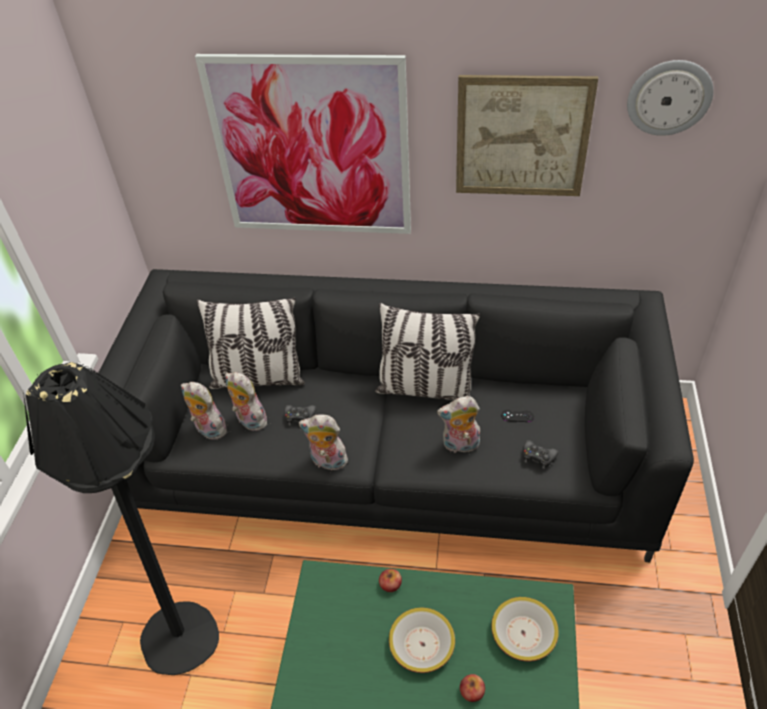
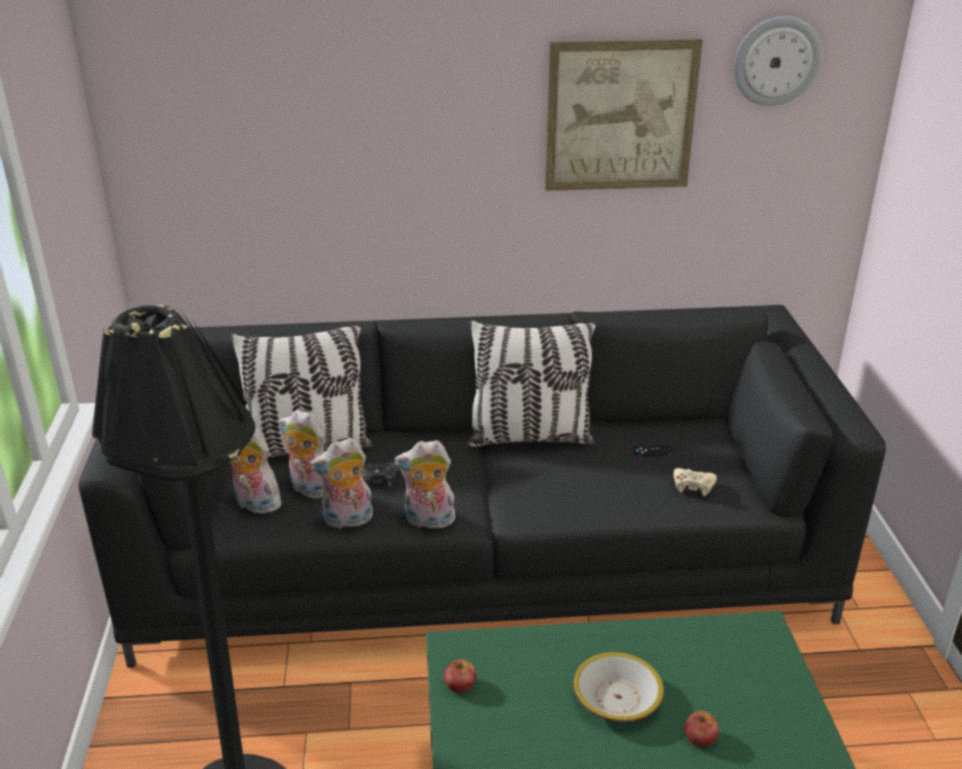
camera: 15 degrees left, 15 degrees down
picture [195,54,411,234] -> none
apple [379,569,402,592] -> apple moved to [444,659,476,693]
plush toy [437,396,480,453] -> plush toy moved to [310,438,373,529]
bowl [491,597,559,661] -> none
black game controller [523,440,558,469] -> beige game controller [673,468,717,496]

